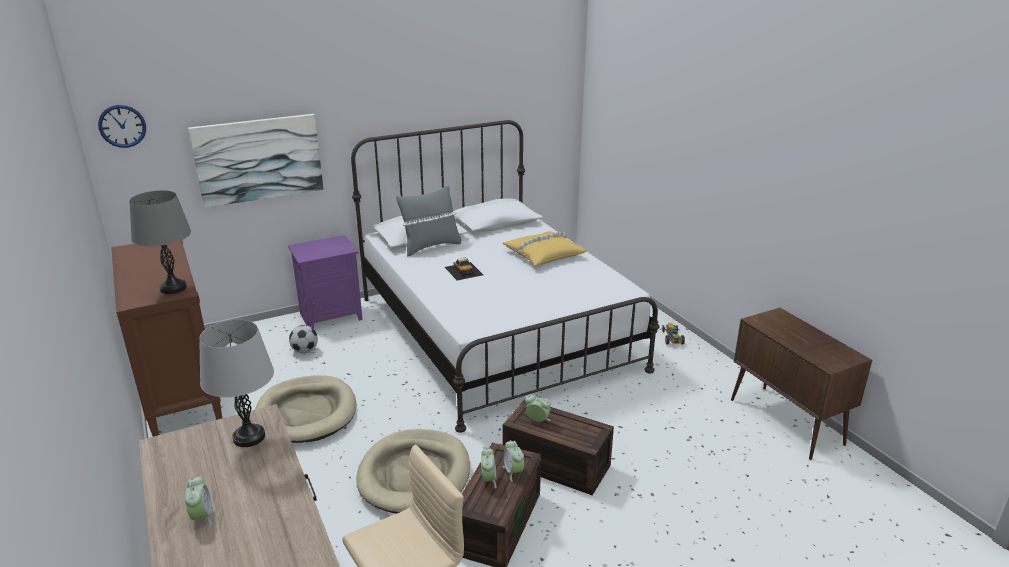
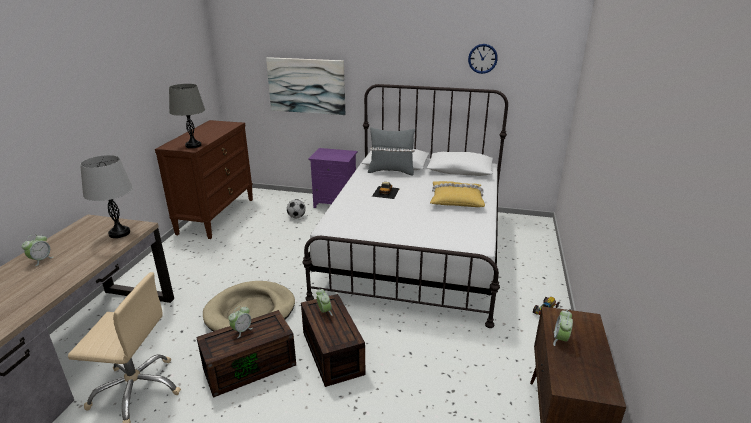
camera: 40 degrees right, 0 degrees up
wall clock [98,105,146,148] -> wall clock moved to [468,44,498,74]
beige dog bed [255,376,356,443] -> none
alarm clock [503,440,524,481] -> alarm clock moved to [553,310,573,346]

